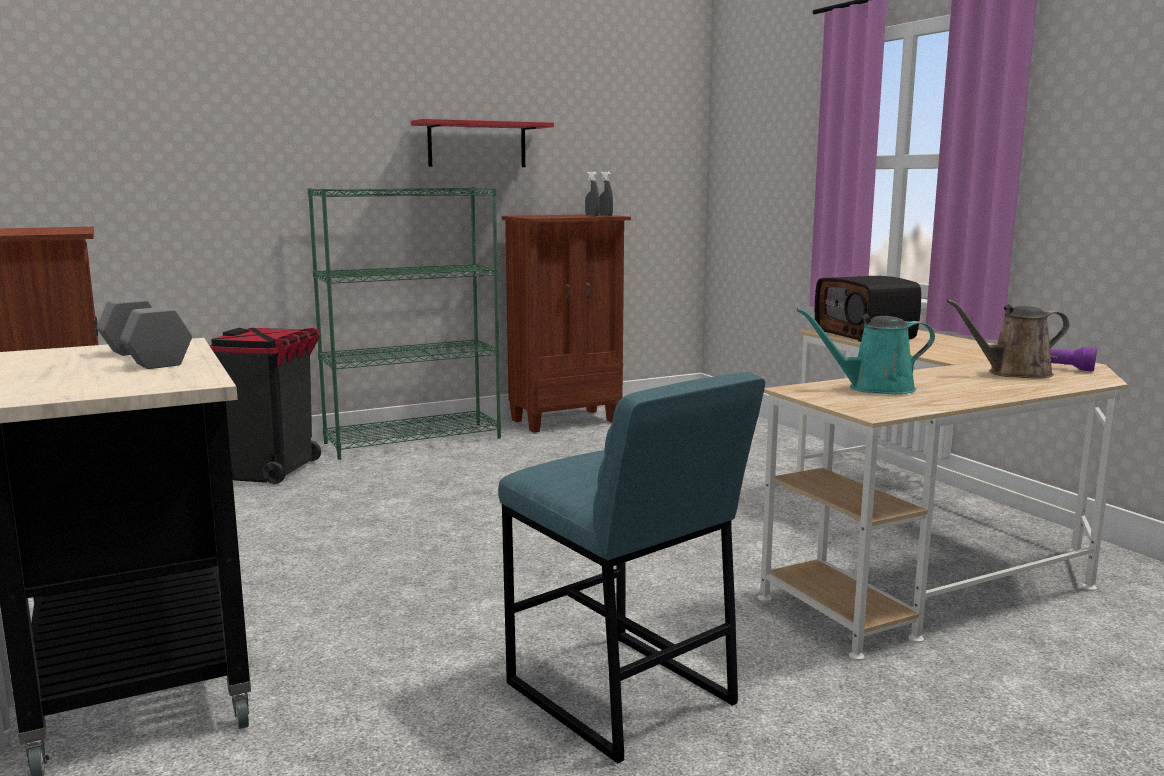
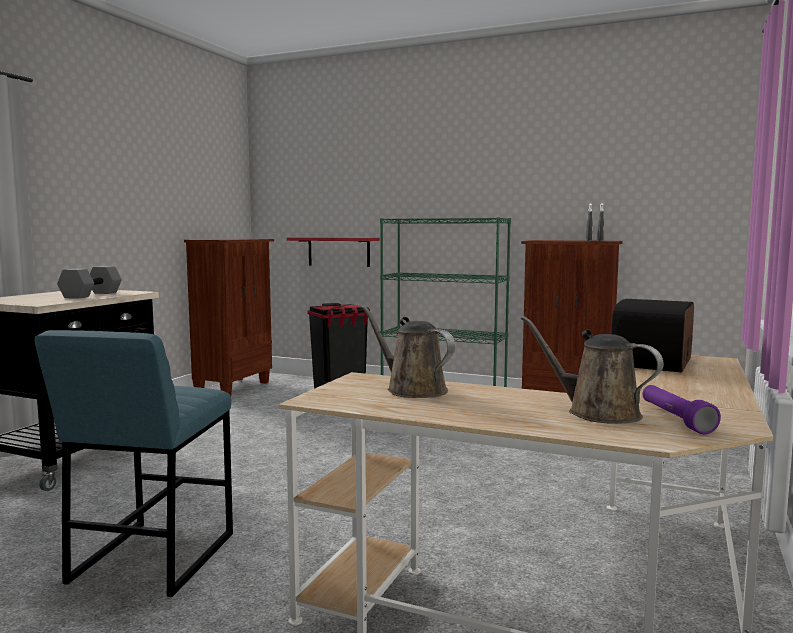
camera: 50 degrees right, 5 degrees down
red shelf [411,119,554,167] -> red shelf moved to [287,237,380,267]
turquoise watering can [796,308,935,394] -> brown watering can [361,305,455,398]

